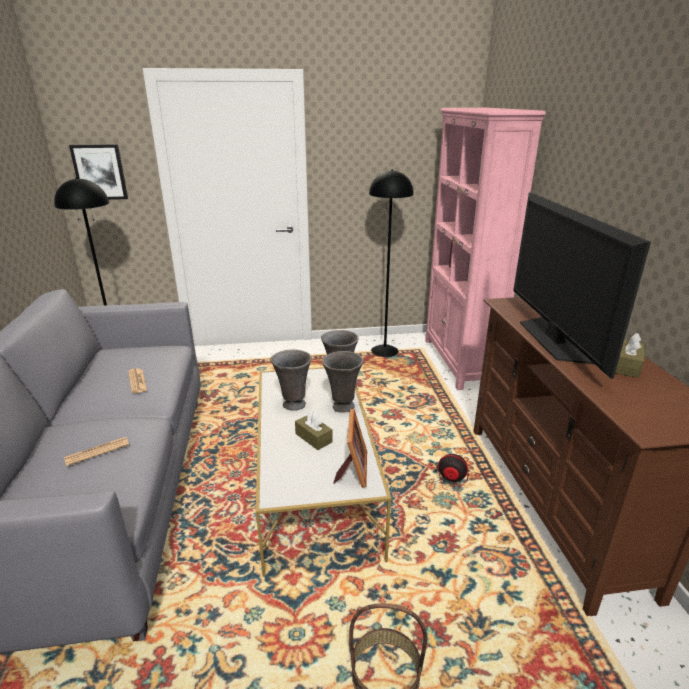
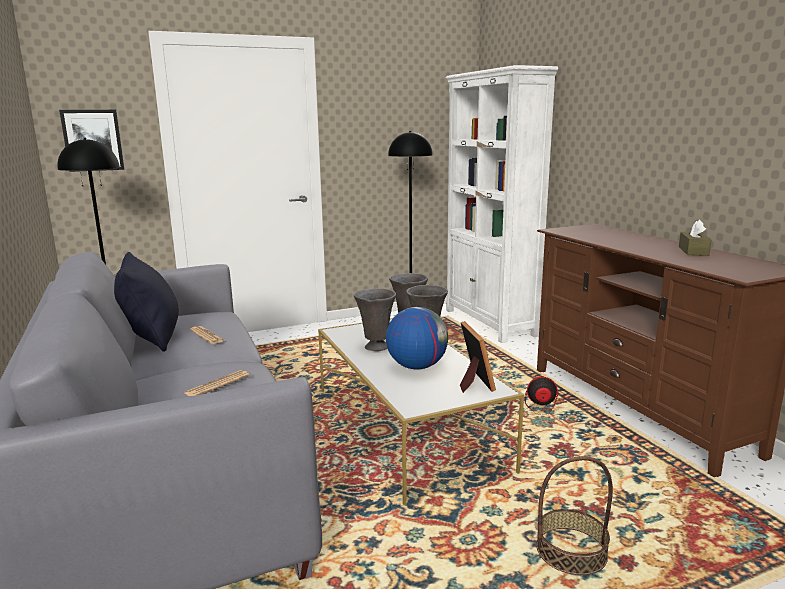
camera: 15 degrees left, 10 degrees down
brown tissue box [295,411,333,450] -> globe [386,307,448,370]
pink bookcase [425,108,545,390] -> white bookcase [446,65,558,343]
television [513,192,651,379] -> none
none -> black pillow [114,252,179,352]

